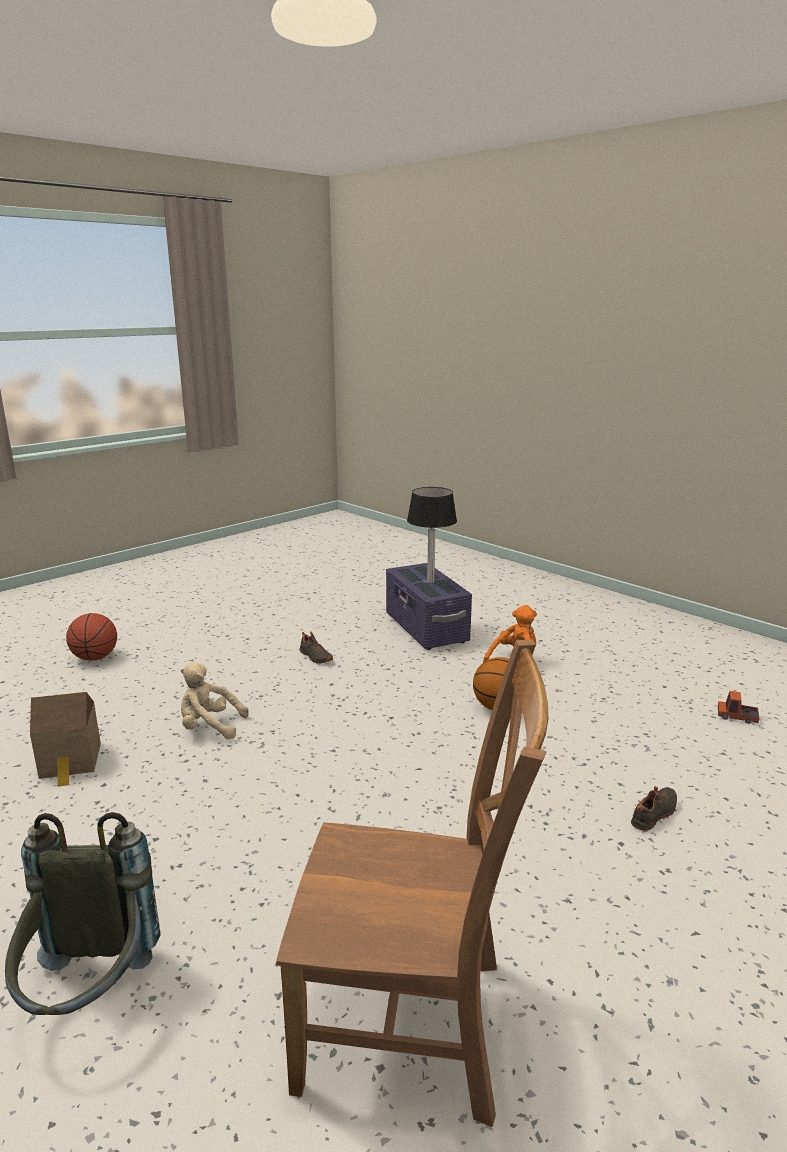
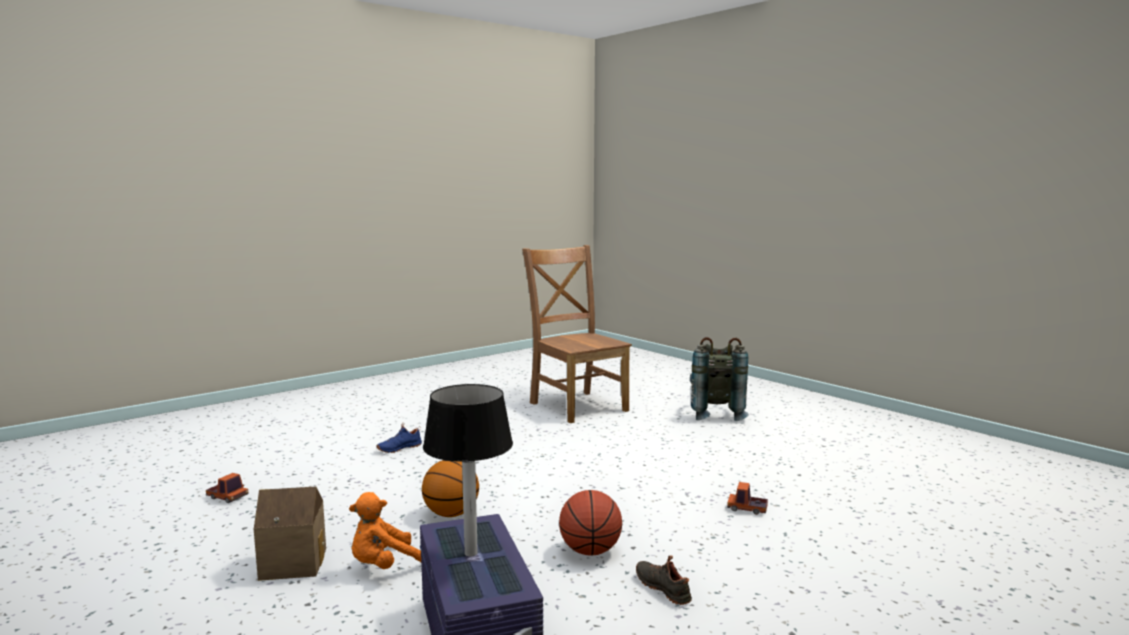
camera: 175 degrees left, 10 degrees down
toy house [30,692,101,787] -> toy house moved to [253,487,326,581]
basketball [66,613,117,661] -> basketball moved to [559,490,622,556]
beige plush toy [181,662,249,739] -> toy truck [727,482,768,515]
brown chair [276,639,548,1127] -> brown chair turned 45 degrees clockwise [522,245,632,423]
black shoe [631,786,677,831] -> blue shoe [377,423,422,453]

